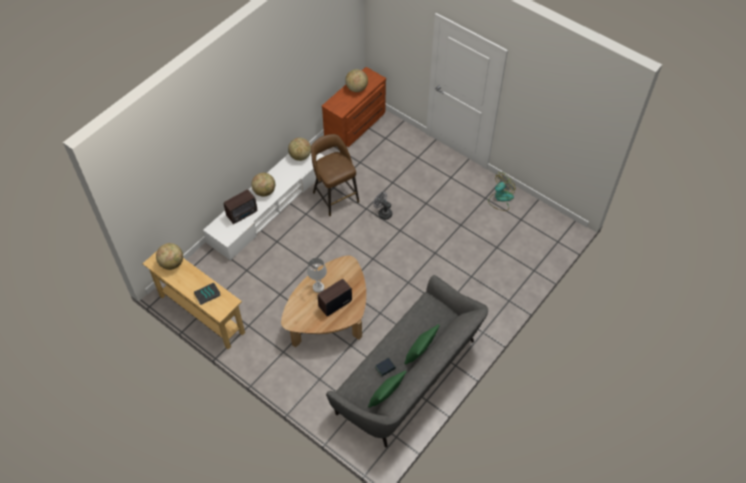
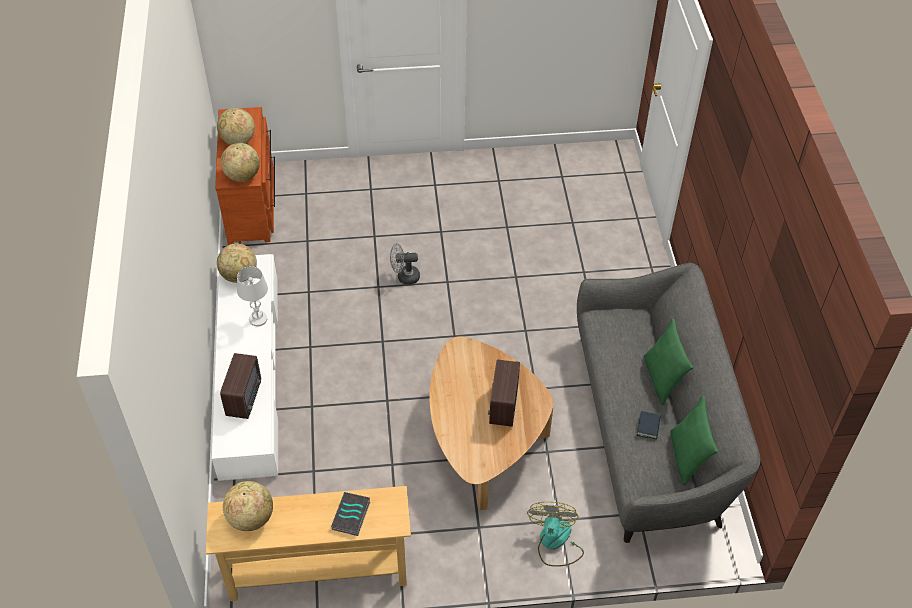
camera: 45 degrees left, 5 degrees down
globe [251,173,275,196] -> globe moved to [221,143,260,182]
white table lamp [307,258,327,293] -> white table lamp moved to [237,266,268,326]
brown stool [311,134,359,216] -> none
fan [488,172,516,211] -> fan moved to [527,502,584,567]

